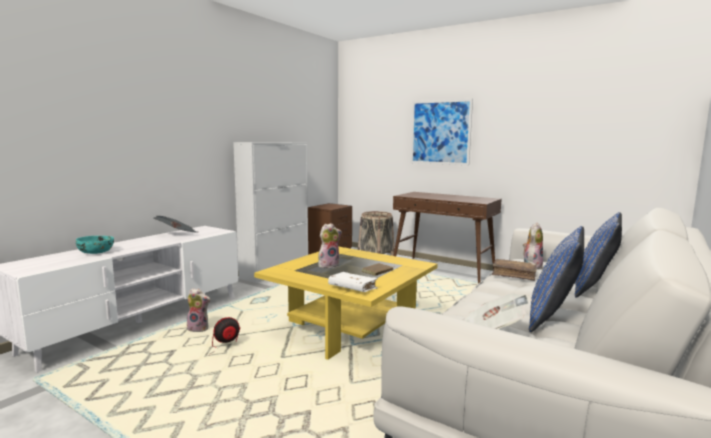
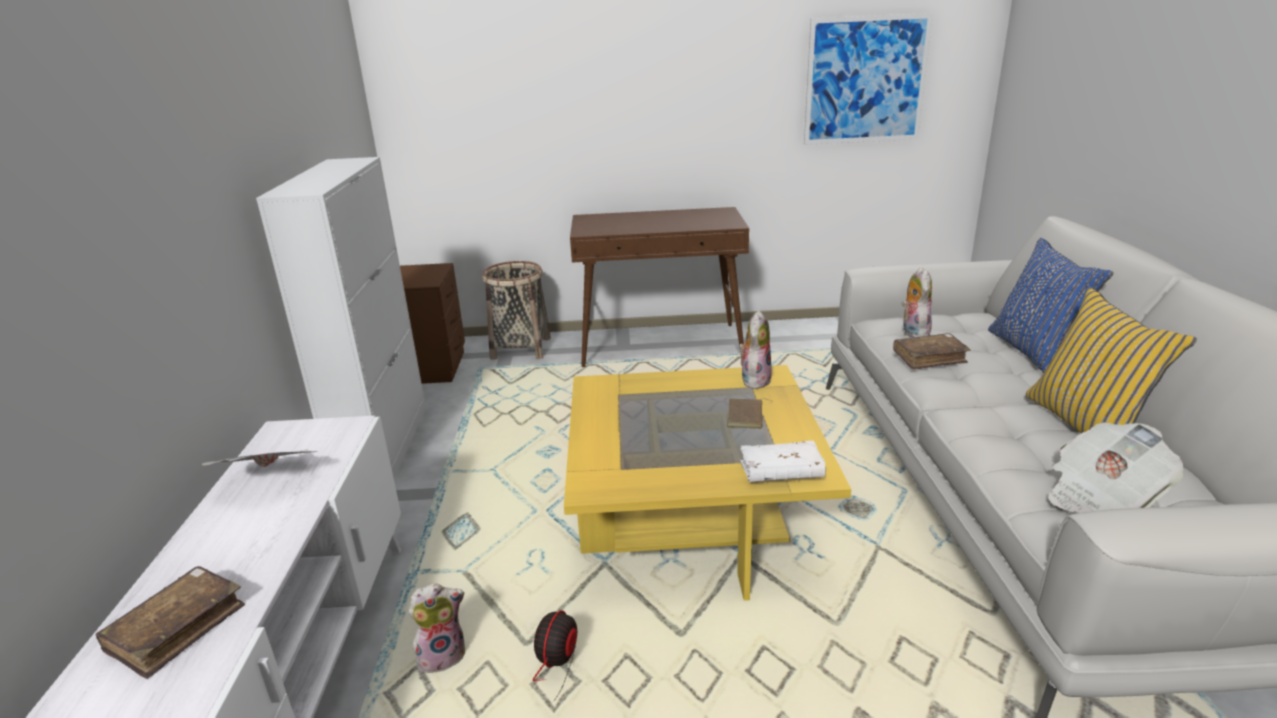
camera: 35 degrees left, 15 degrees up
turquoise bowl [76,236,114,254] -> brown book [95,566,245,679]
plush toy [318,223,342,268] -> plush toy moved to [739,310,772,390]
picture [411,99,473,165] -> picture moved to [804,13,933,145]
blue pillow [529,226,584,332] -> yellow pillow [1026,288,1197,433]

